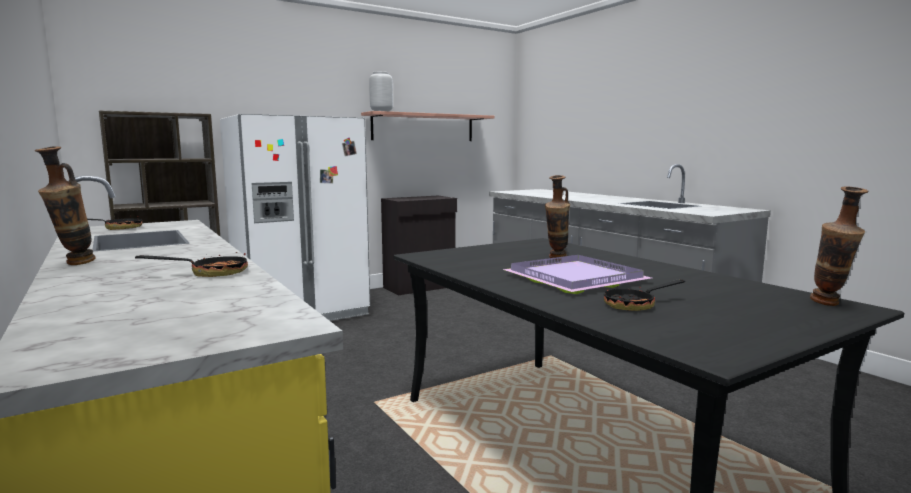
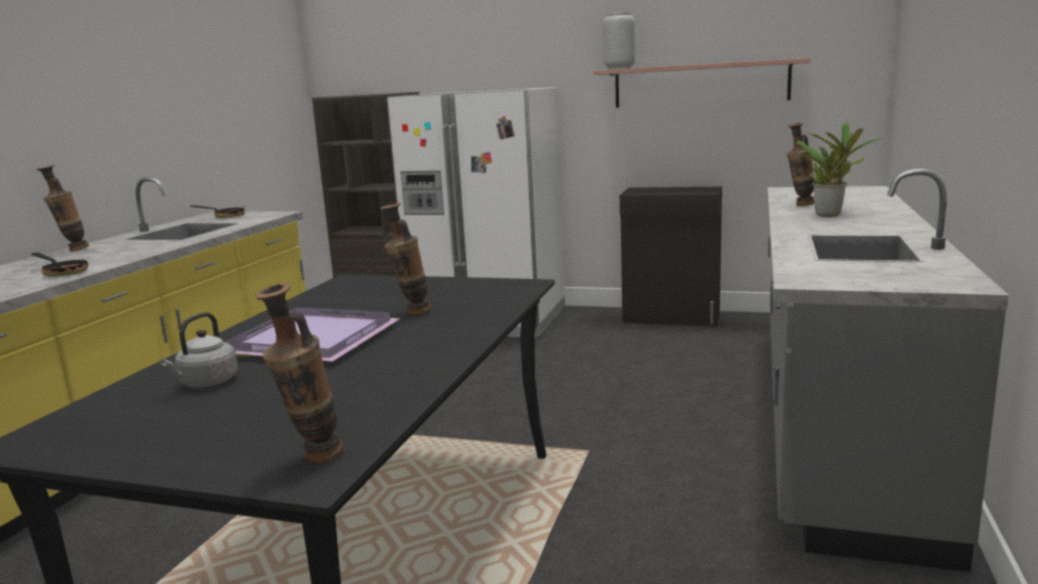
camera: 50 degrees right, 5 degrees up
frying pan [604,279,685,311] -> grey kettle [160,312,238,388]
none -> vase [787,123,814,206]
none -> potted plant [797,123,882,217]

